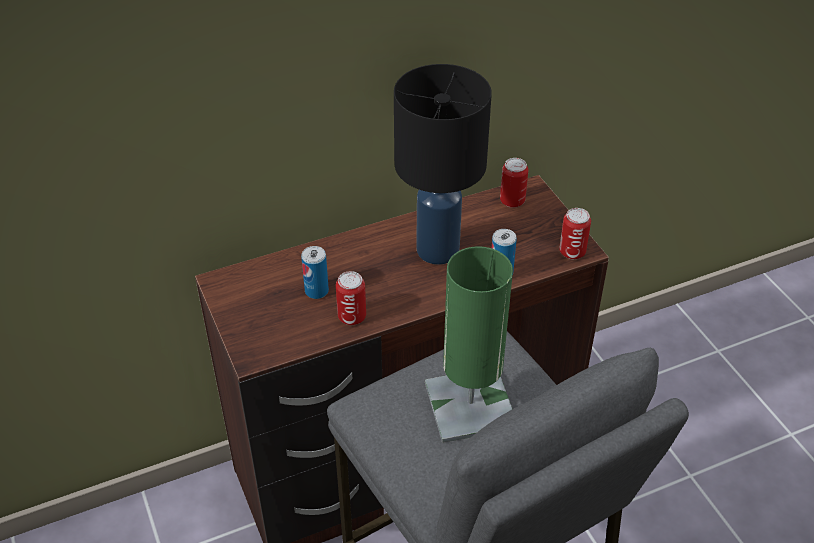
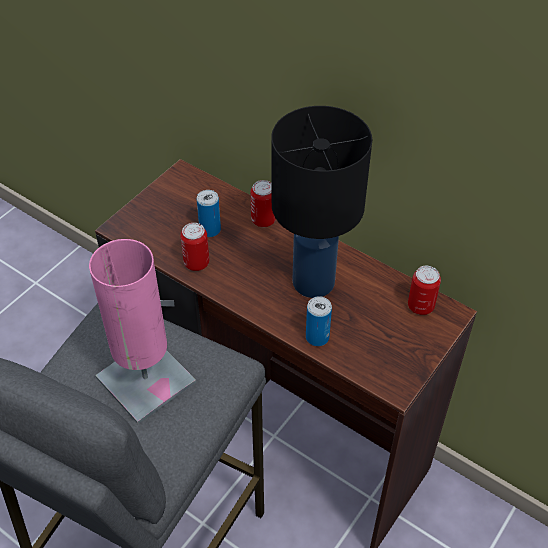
camera: 60 degrees right, 5 degrees up
green table lamp [425,246,513,443] -> pink table lamp [89,239,196,424]
can [559,208,591,259] -> can moved to [250,180,276,227]

